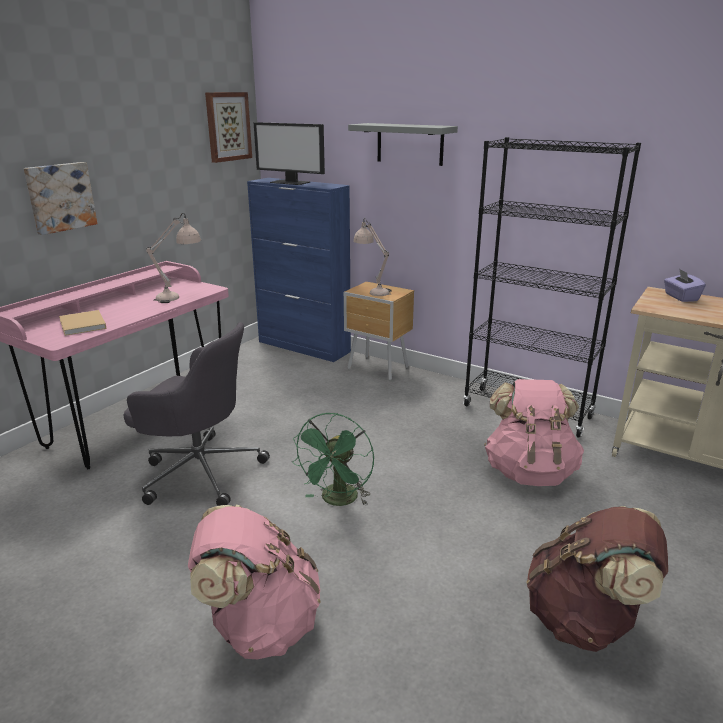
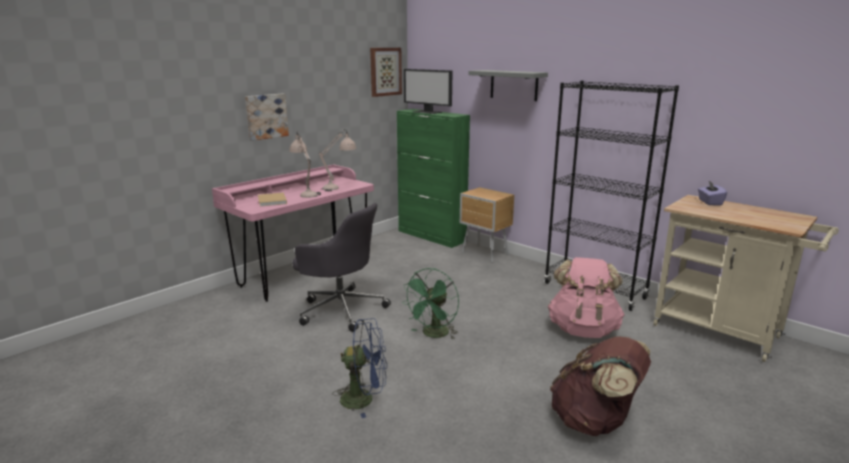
camera: 10 degrees right, 5 degrees down
pink backpack [188,505,320,659] -> blue fan [332,318,387,418]
blue cabinet [247,178,351,362] -> green cabinet [397,109,470,248]
beige table lamp [353,218,392,296] -> beige table lamp moved to [289,131,321,198]

